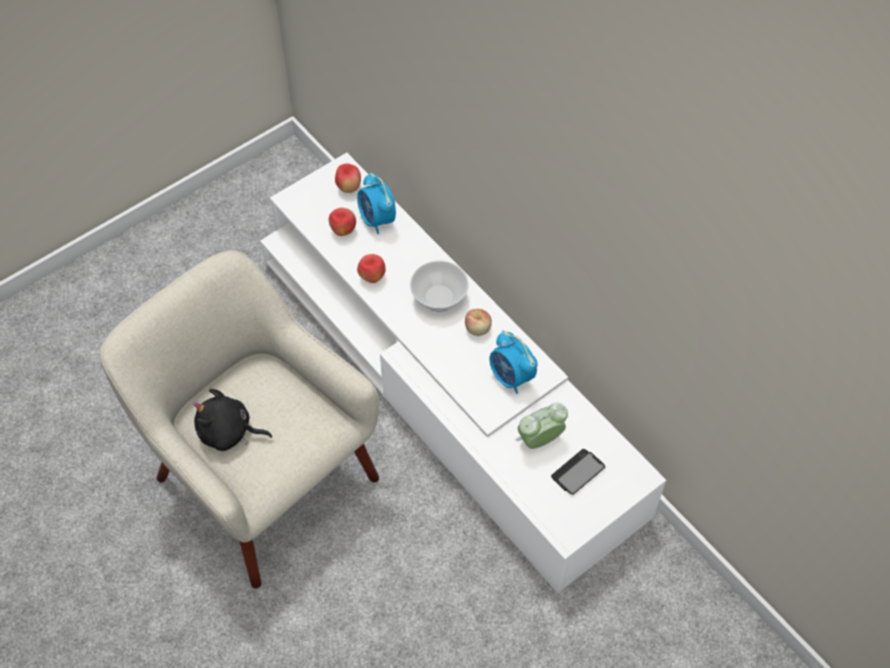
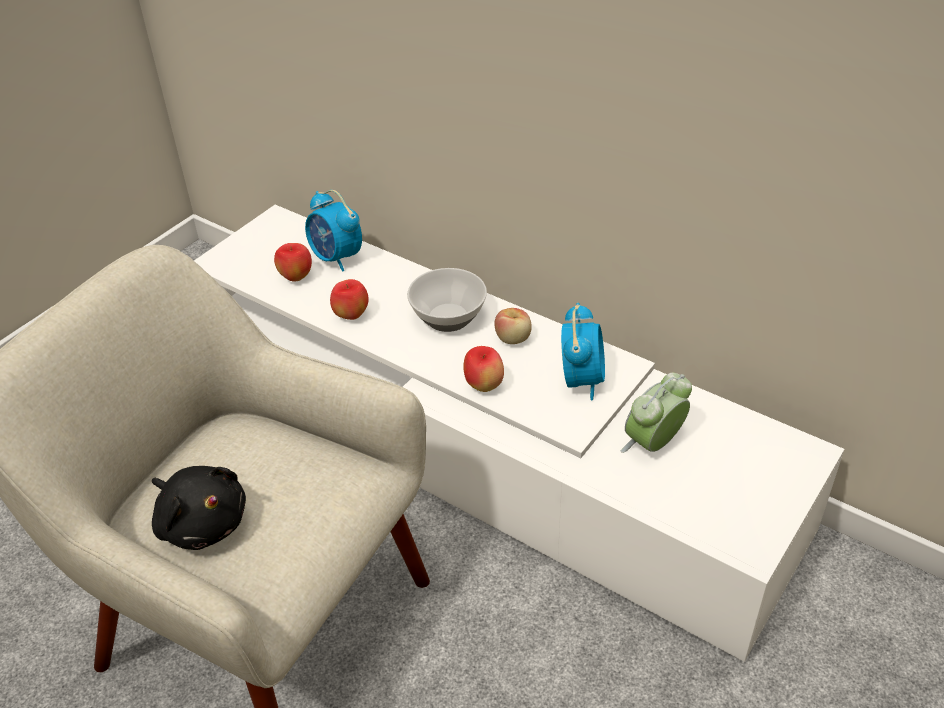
camera: 15 degrees left, 15 degrees down
black plush toy [193,389,273,451] -> black plush toy turned 135 degrees counterclockwise [152,466,246,550]
apple [335,164,361,193] -> apple moved to [463,346,504,392]
alarm clock [489,330,537,394] -> alarm clock turned 120 degrees counterclockwise [561,303,605,400]
phone [551,449,605,495] -> none

